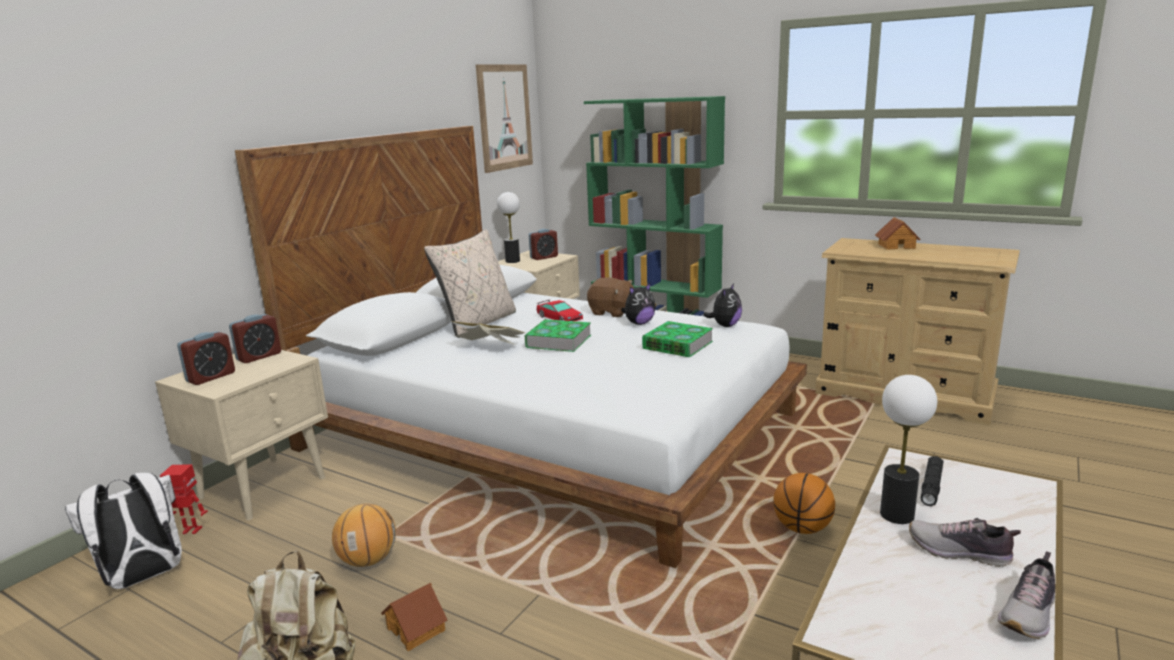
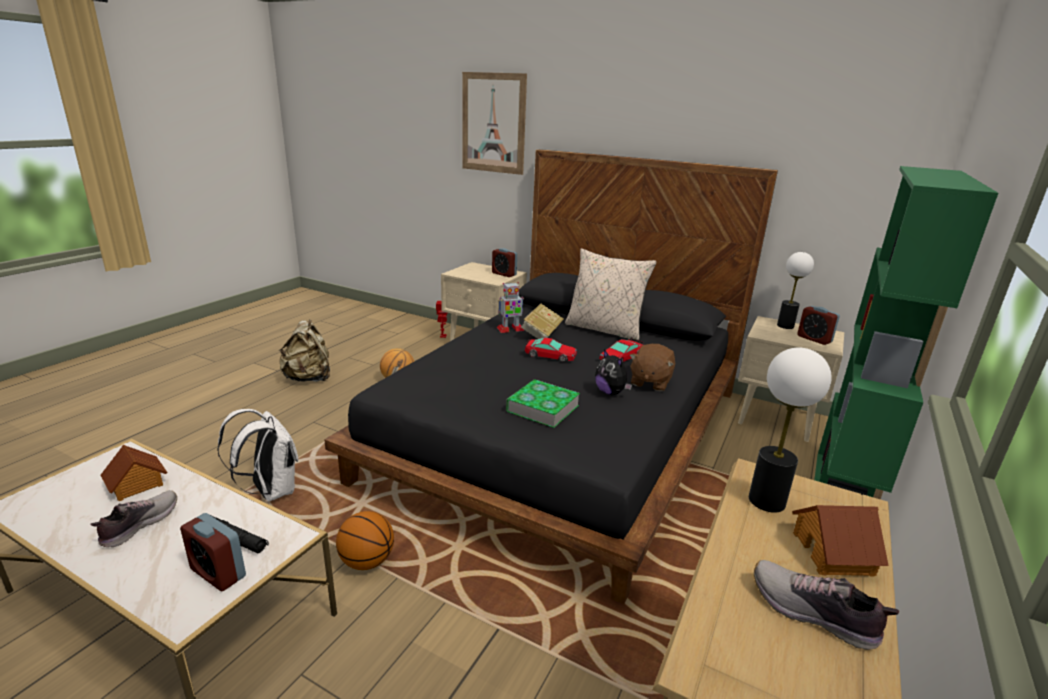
camera: 85 degrees right, 5 degrees up
white backpack [65,473,182,589] -> white backpack moved to [217,409,298,501]
alarm clock [177,331,235,385] -> alarm clock moved to [180,513,246,591]
white bed [235,126,807,568] -> black bed [324,149,778,604]
toy house [381,583,447,651] -> toy house moved to [100,445,167,501]
picture [476,64,533,173] -> picture moved to [462,72,527,175]
book [524,319,591,352] -> toy car [525,338,577,362]
plush toy [703,283,742,327] -> none
table lamp [880,375,937,524] -> table lamp moved to [749,348,832,513]
shoe [998,552,1055,639] -> shoe moved to [754,560,899,650]
none -> toy robot [497,282,524,333]

